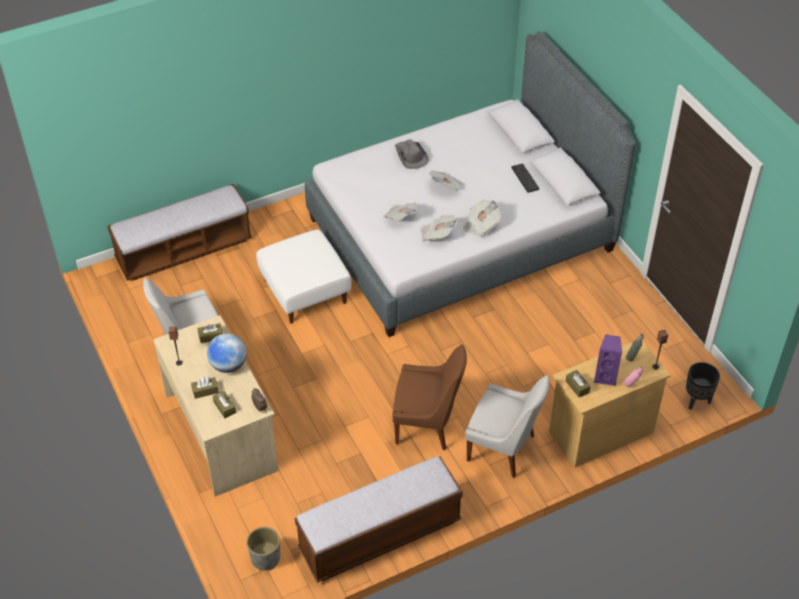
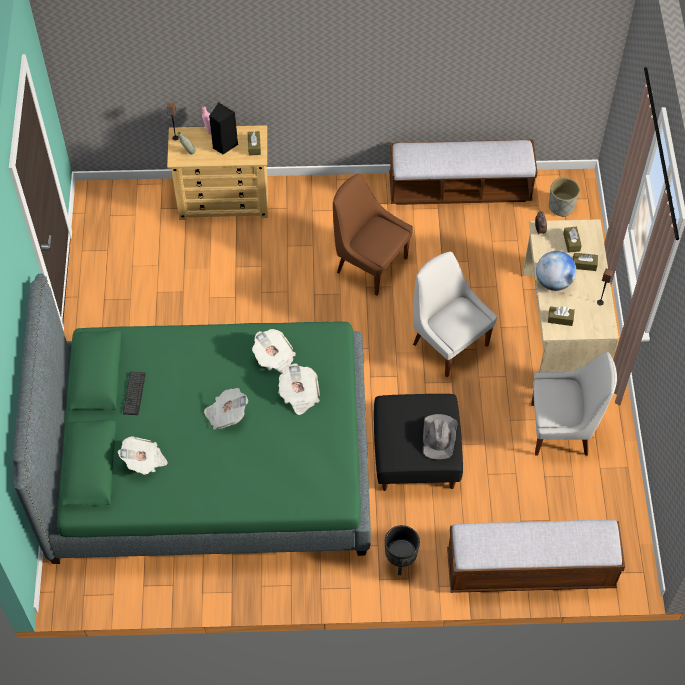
camera: 155 degrees left, 10 degrees up
white ottoman [256,229,351,324] -> black ottoman [374,394,463,491]
grey bed [305,31,636,337] -> green bed [13,273,371,564]
grey hat [395,139,429,169] -> grey hat moved to [423,414,458,459]
newspaper [463,200,501,237] -> newspaper moved to [118,436,168,475]
white chair [465,375,549,478] -> white chair moved to [413,251,497,377]
purple speaker [594,334,622,386] -> black speaker [209,103,238,154]
black planter [686,362,720,410] -> black planter moved to [385,525,420,575]

